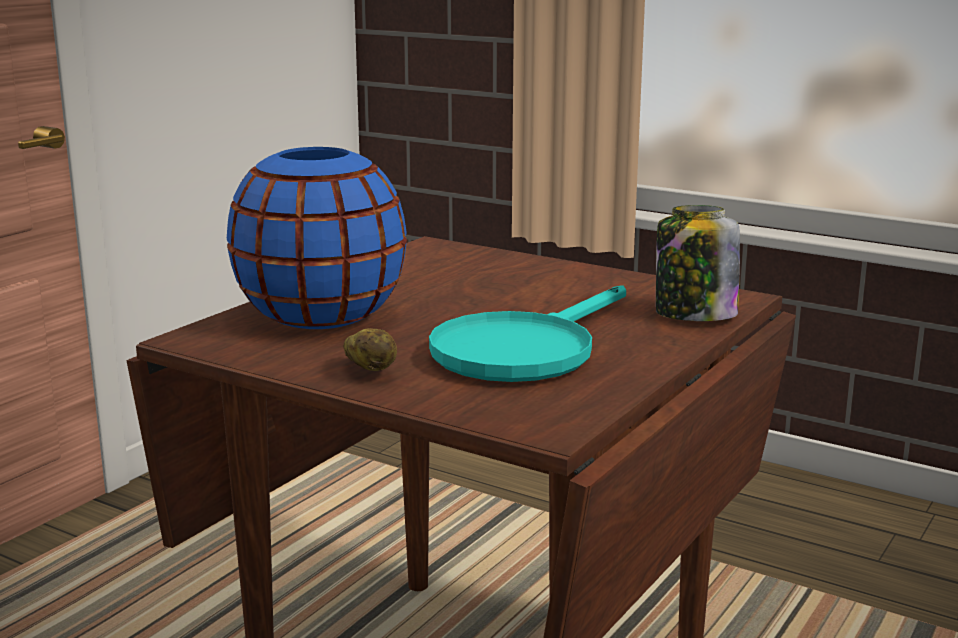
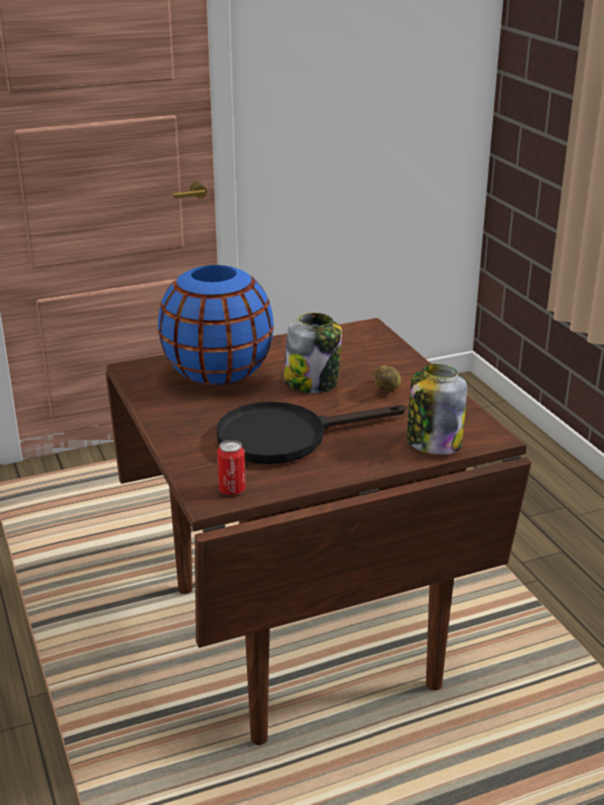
camera: 35 degrees right, 10 degrees up
potato [343,328,397,371] -> potato moved to [374,365,401,392]
turquoise frying pan [429,285,626,382] -> black frying pan [216,402,406,464]
none -> can [217,440,246,495]
none -> jar [284,313,342,393]

